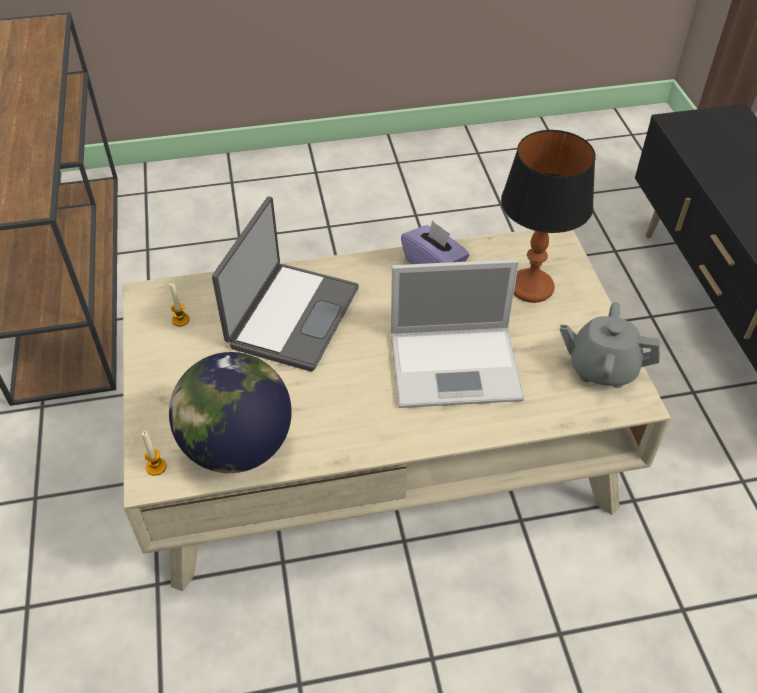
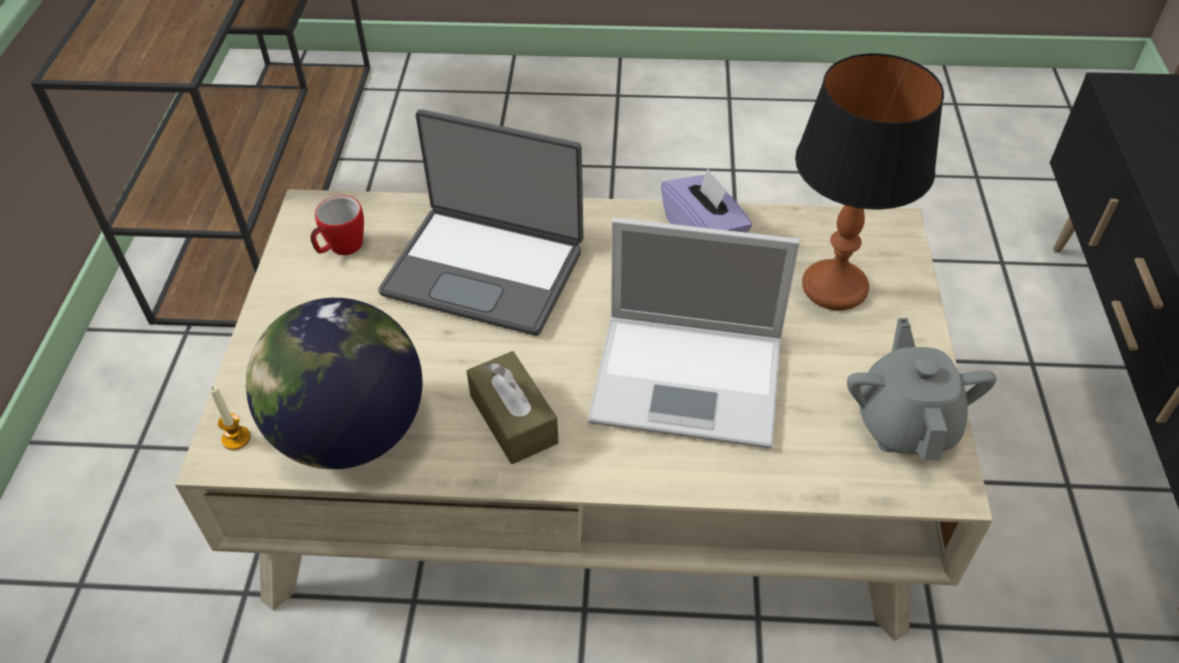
camera: 15 degrees right, 0 degrees up
candle [169,283,190,326] -> mug [310,196,364,255]
laptop [212,196,359,371] -> laptop turned 75 degrees clockwise [378,109,584,336]
grey teapot [560,302,660,388] -> grey teapot turned 60 degrees clockwise [847,318,997,461]
none -> brown tissue box [467,351,559,464]

